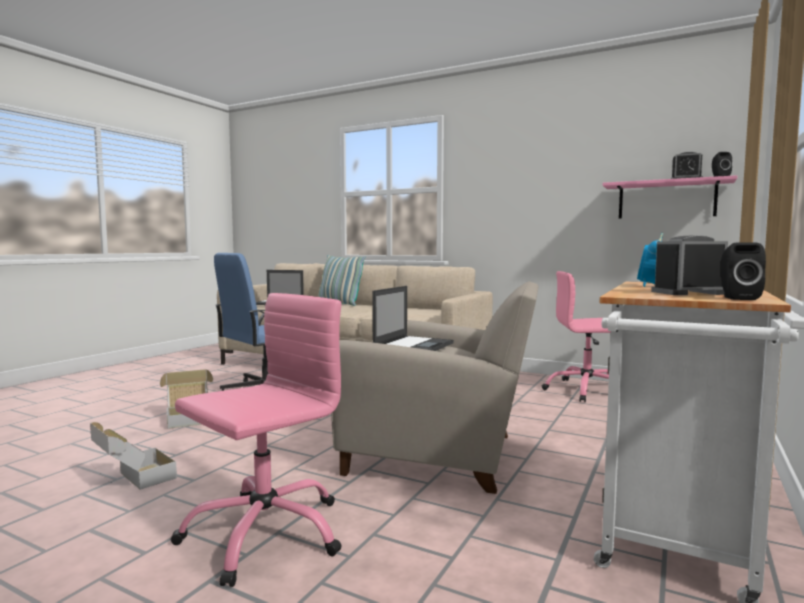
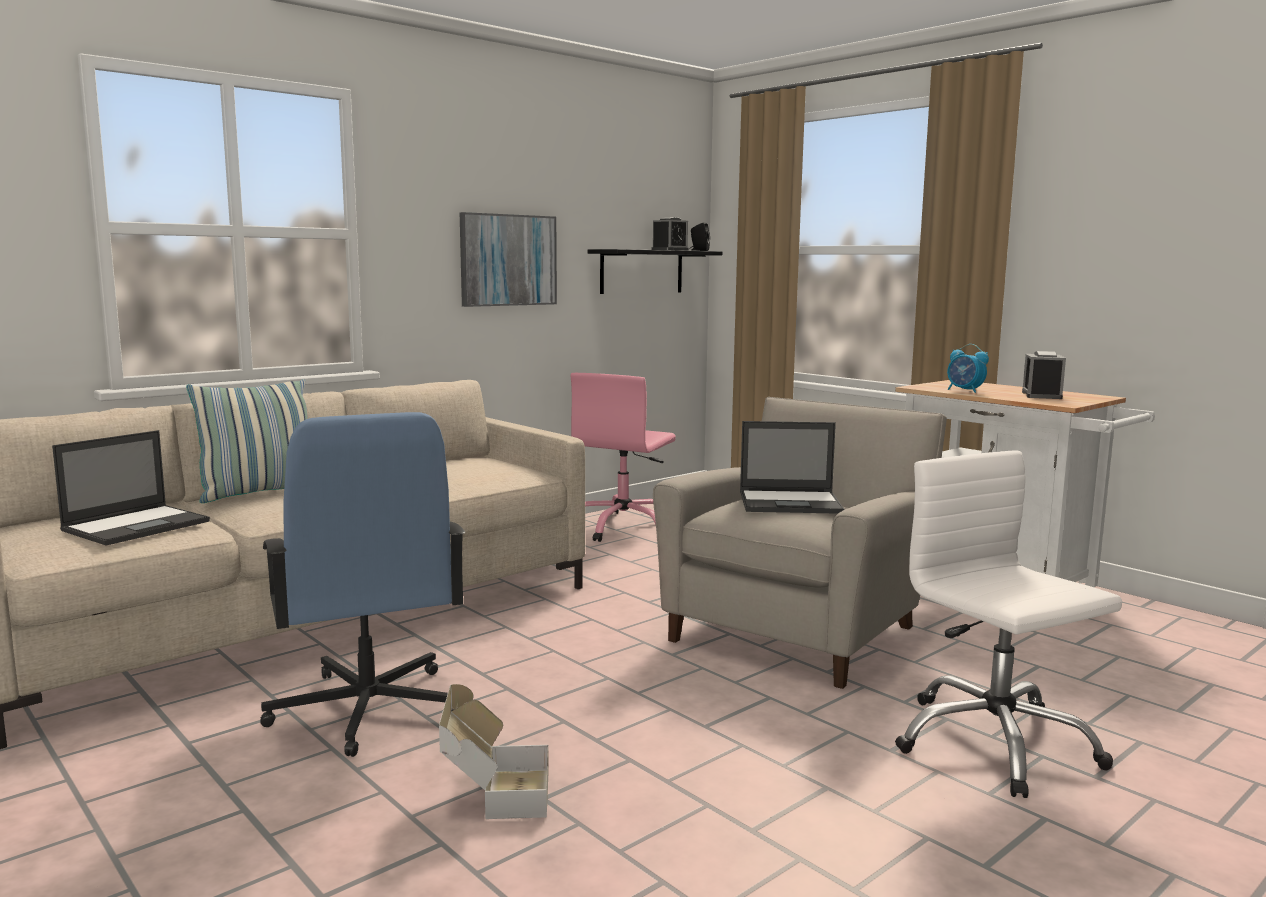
camera: 70 degrees left, 5 degrees up
cardboard box [90,422,177,490] -> none
pink office chair [171,293,342,587] -> white office chair [895,451,1122,798]
laptop [372,286,454,351] -> laptop turned 135 degrees clockwise [740,421,844,513]
pink shelf [603,175,737,219] -> black shelf [588,249,722,294]
black speaker [720,242,766,300] -> none
none -> picture [460,212,557,307]

